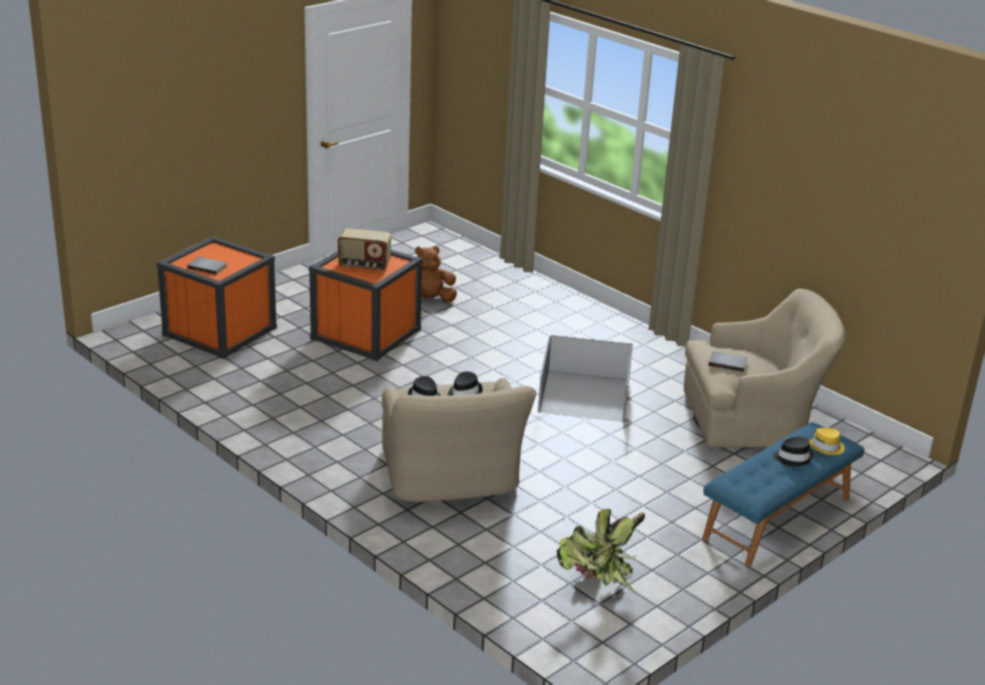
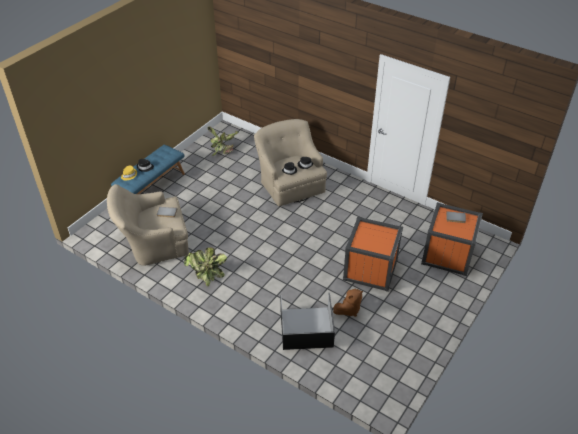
camera: 170 degrees right, 15 degrees up
radio [338,228,392,271] -> none
black storage box [538,335,633,422] -> black storage box moved to [280,293,335,350]
none -> potted plant [184,248,227,287]

